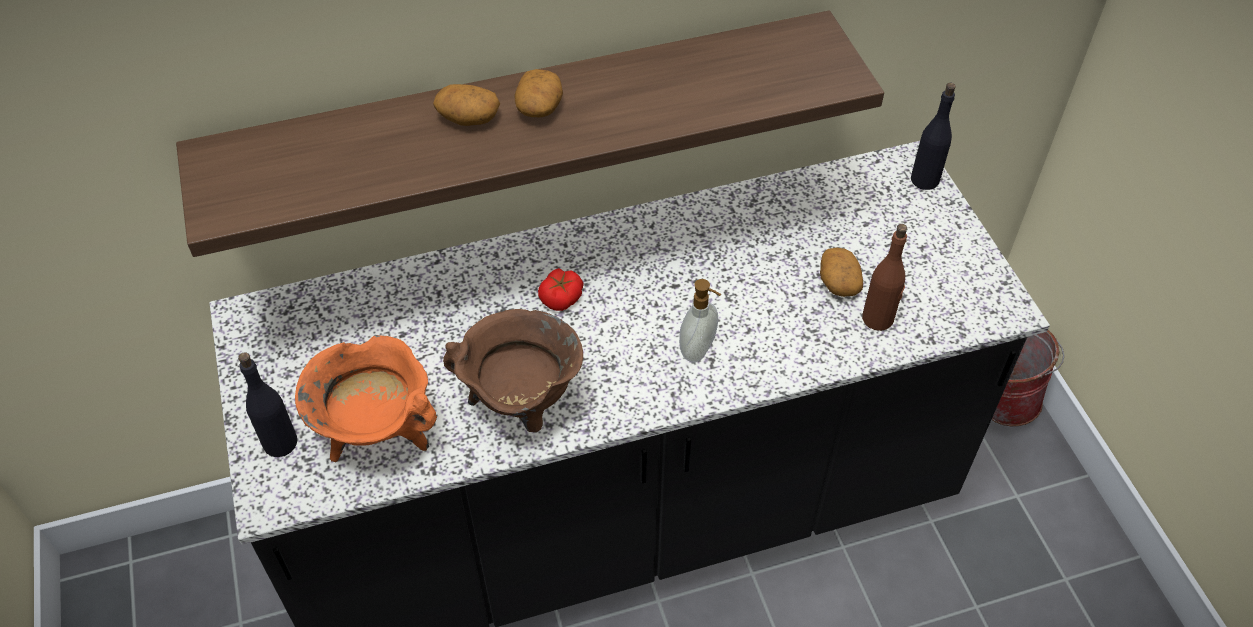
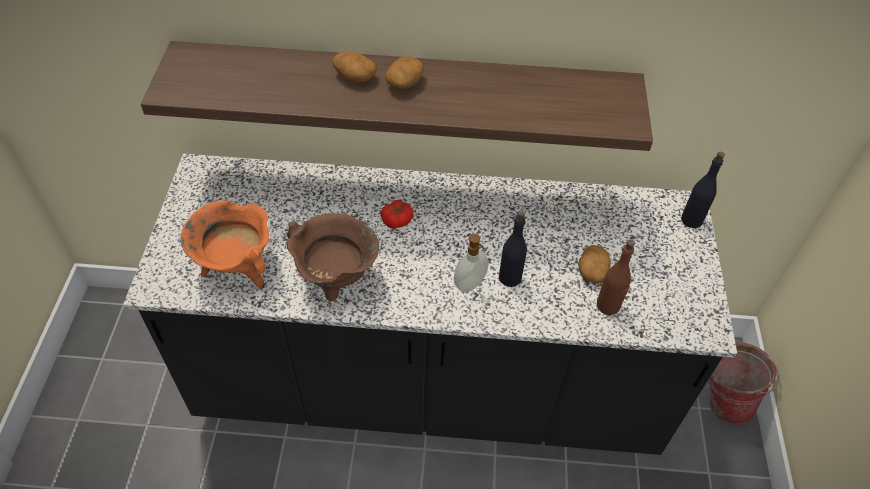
camera: 20 degrees right, 0 degrees up
black bottle [238,352,297,457] -> black bottle moved to [499,210,527,287]

